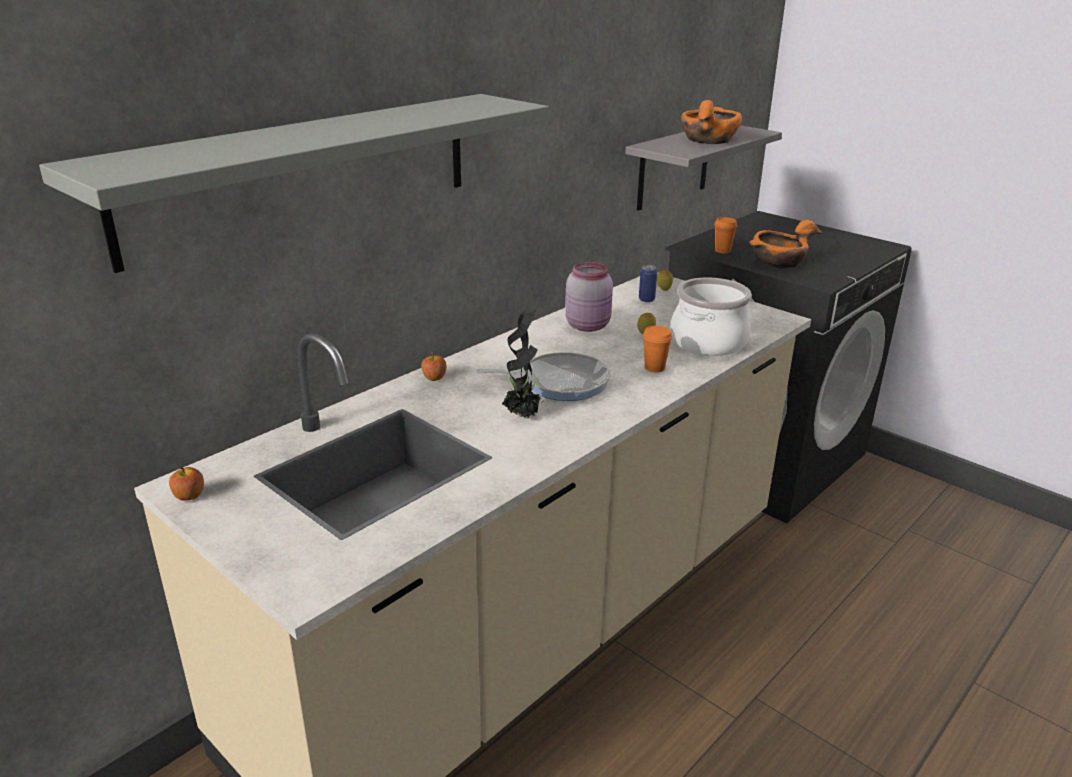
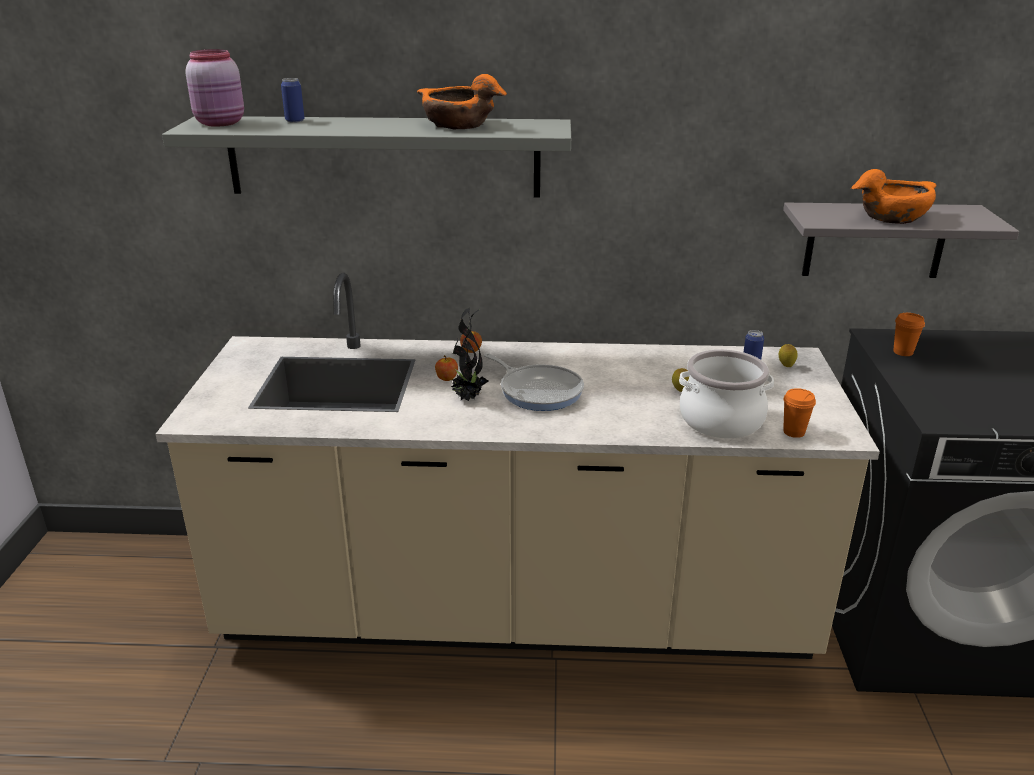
camera: 50 degrees right, 0 degrees up
apple [169,467,204,500] -> apple moved to [435,355,458,381]
pink jar [565,262,613,332] -> pink jar moved to [186,49,244,126]
orange cup [643,326,672,372] -> orange cup moved to [783,388,816,438]
orange bowl [749,220,822,269] -> orange bowl moved to [417,74,507,129]
none -> can [281,78,305,123]

